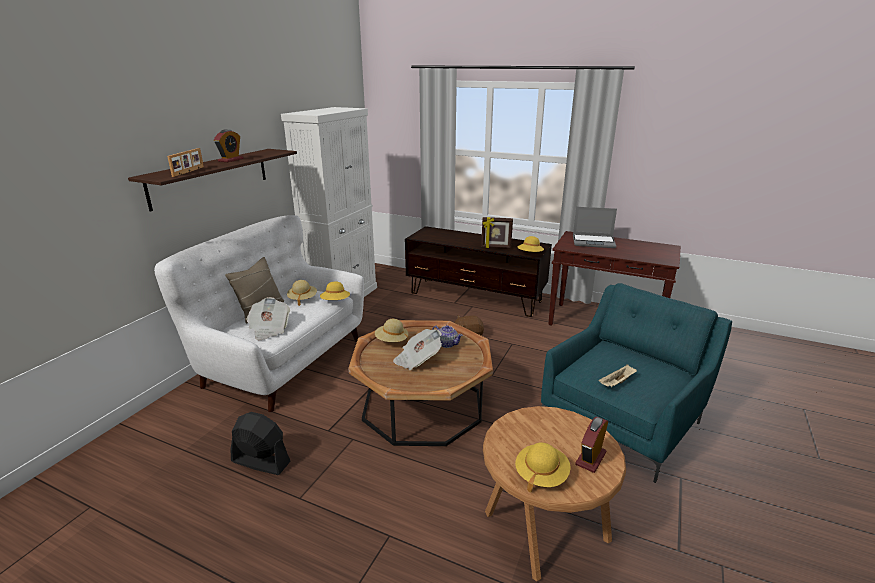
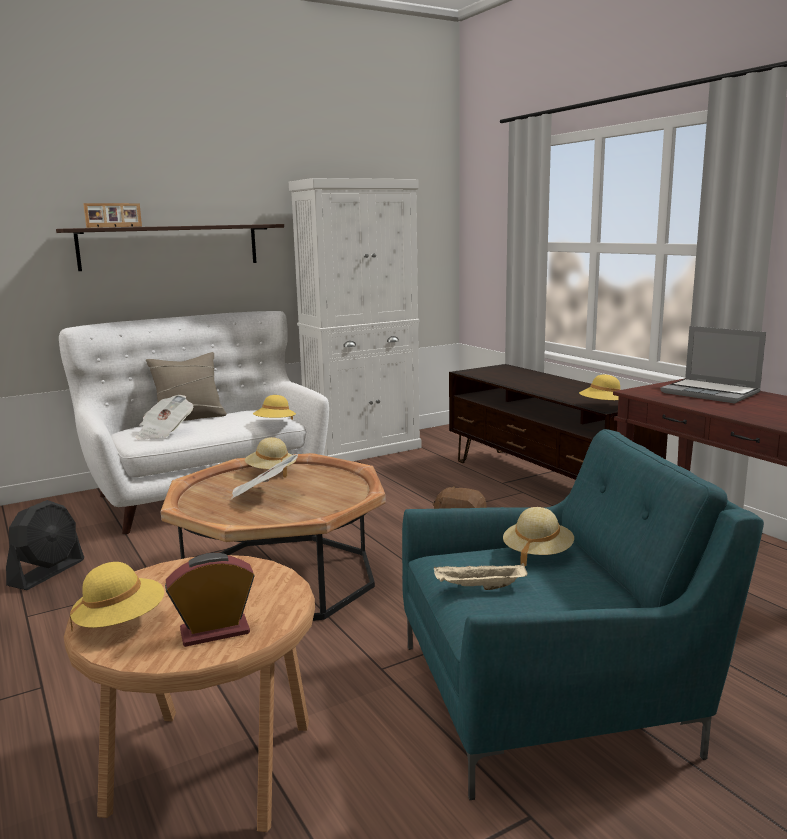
camera: 35 degrees right, 10 degrees down
alarm clock [214,129,243,162] -> none
black fan [230,412,291,475] -> black fan turned 60 degrees clockwise [6,500,84,590]
beige hat [287,280,317,306] -> beige hat moved to [503,507,574,566]
teapot [432,325,463,348] -> none
picture frame [481,217,513,249] -> none

